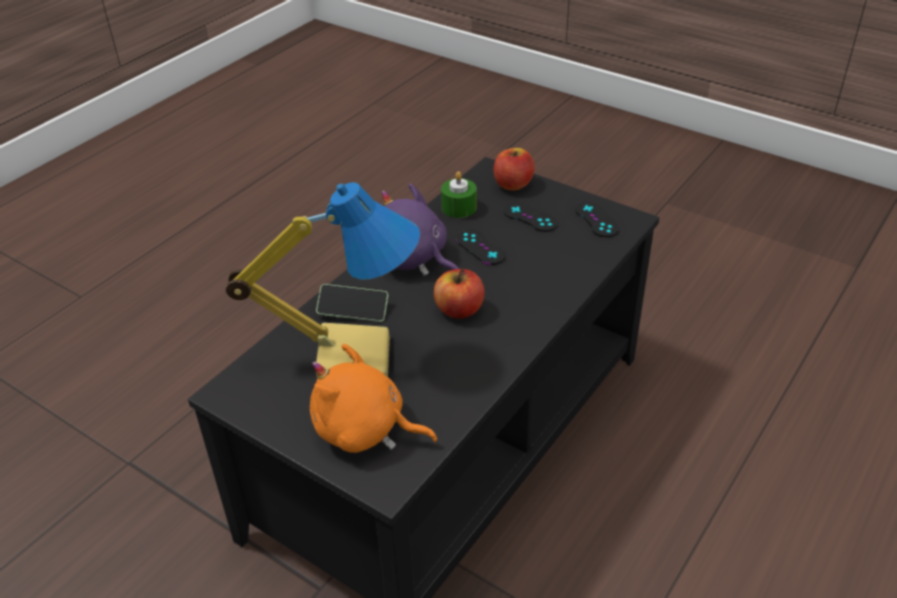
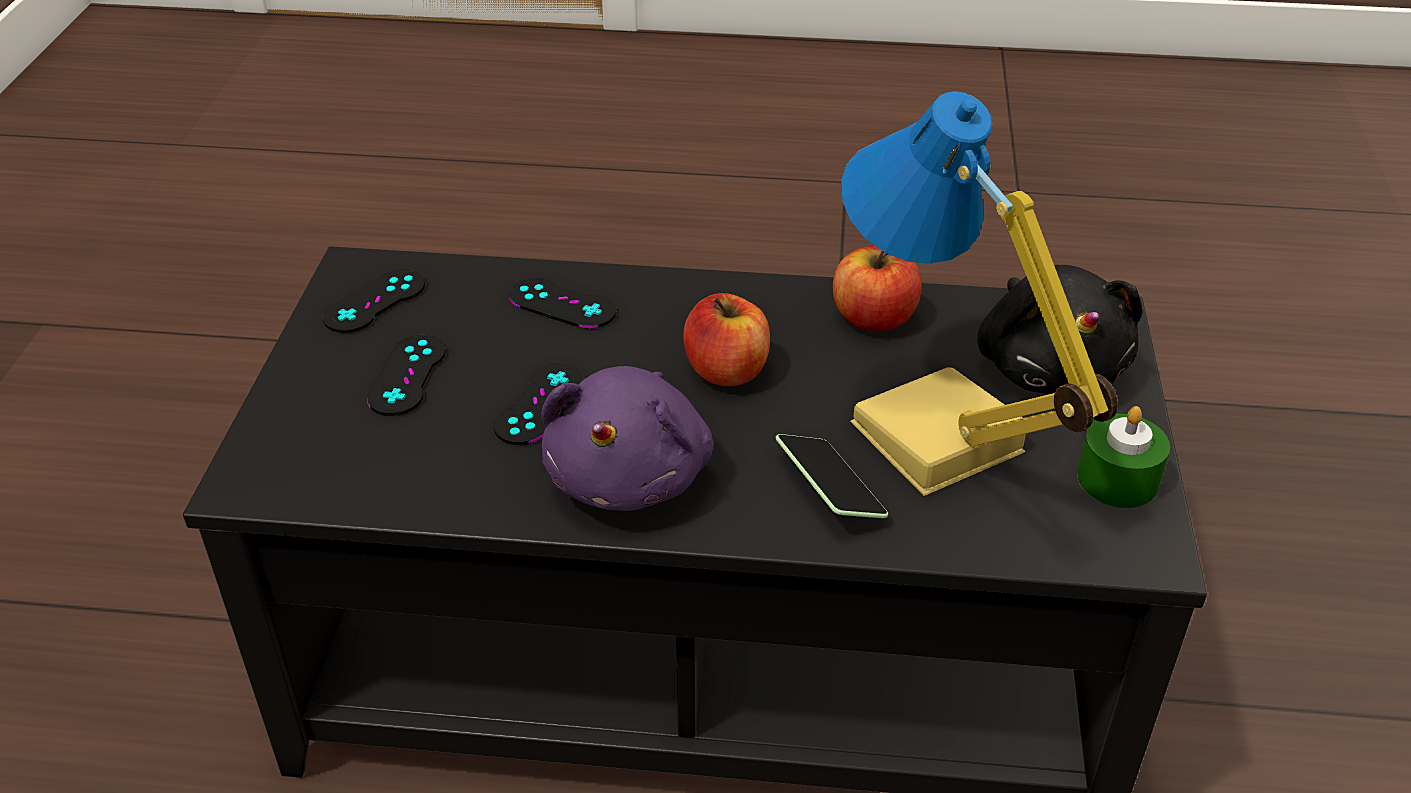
camera: 120 degrees left, 0 degrees up
orange plush toy [310,344,438,453] -> black plush toy [977,265,1143,394]
green candle [441,171,477,218] -> green candle moved to [1077,406,1170,508]
apple [494,148,535,190] -> apple moved to [833,246,922,332]
none -> black game controller [509,277,616,329]

